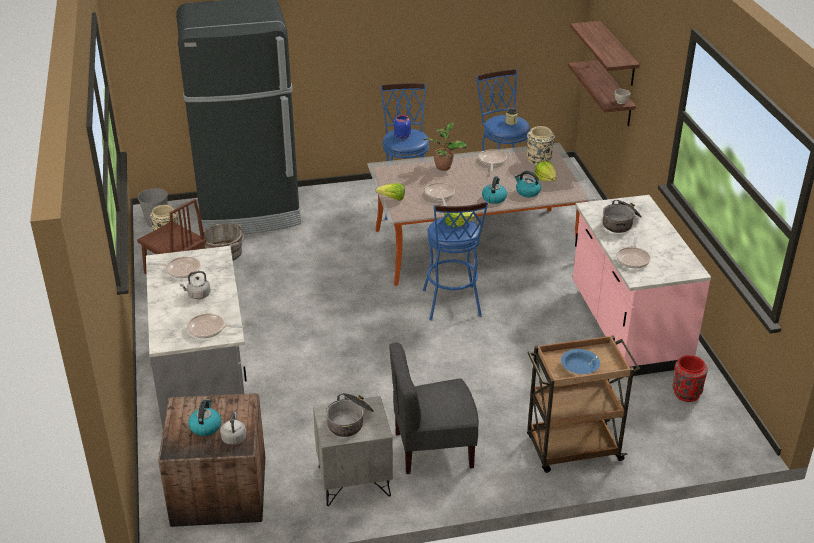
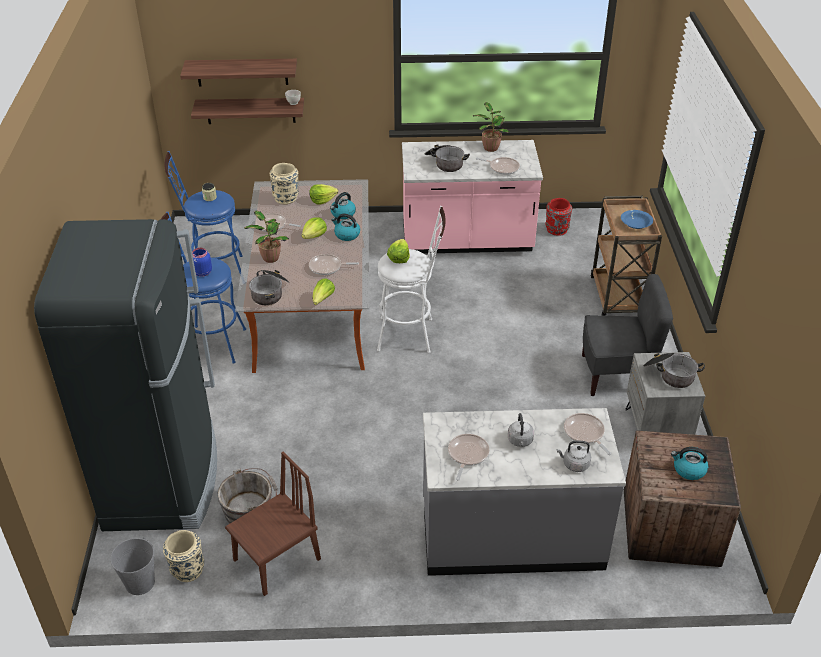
camera: 80 degrees left, 5 degrees up
frying pan [187,314,244,338] -> frying pan turned 135 degrees clockwise [564,413,612,455]
grey kettle [220,412,246,445] -> grey kettle moved to [557,440,591,472]
grey chair [389,343,479,474] -> grey chair turned 90 degrees counterclockwise [582,274,673,396]
blue stool [423,201,488,321] -> white stool [377,206,445,353]
none -> cooking pot [249,270,290,305]
none -> lettuce [302,218,327,239]
none -> potted plant [473,102,509,152]

